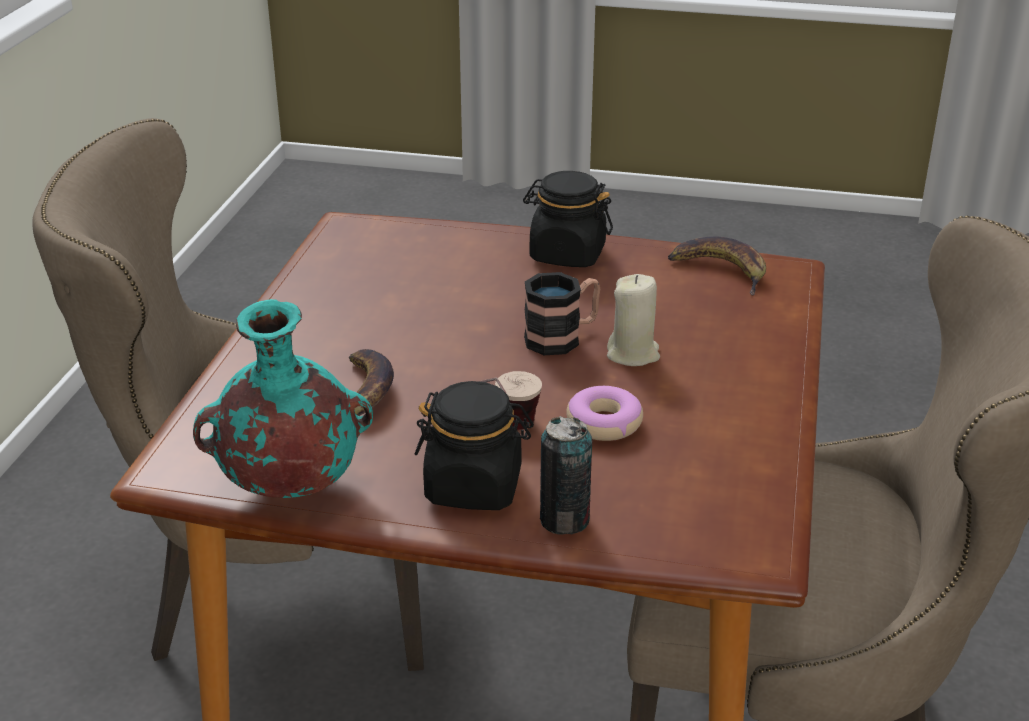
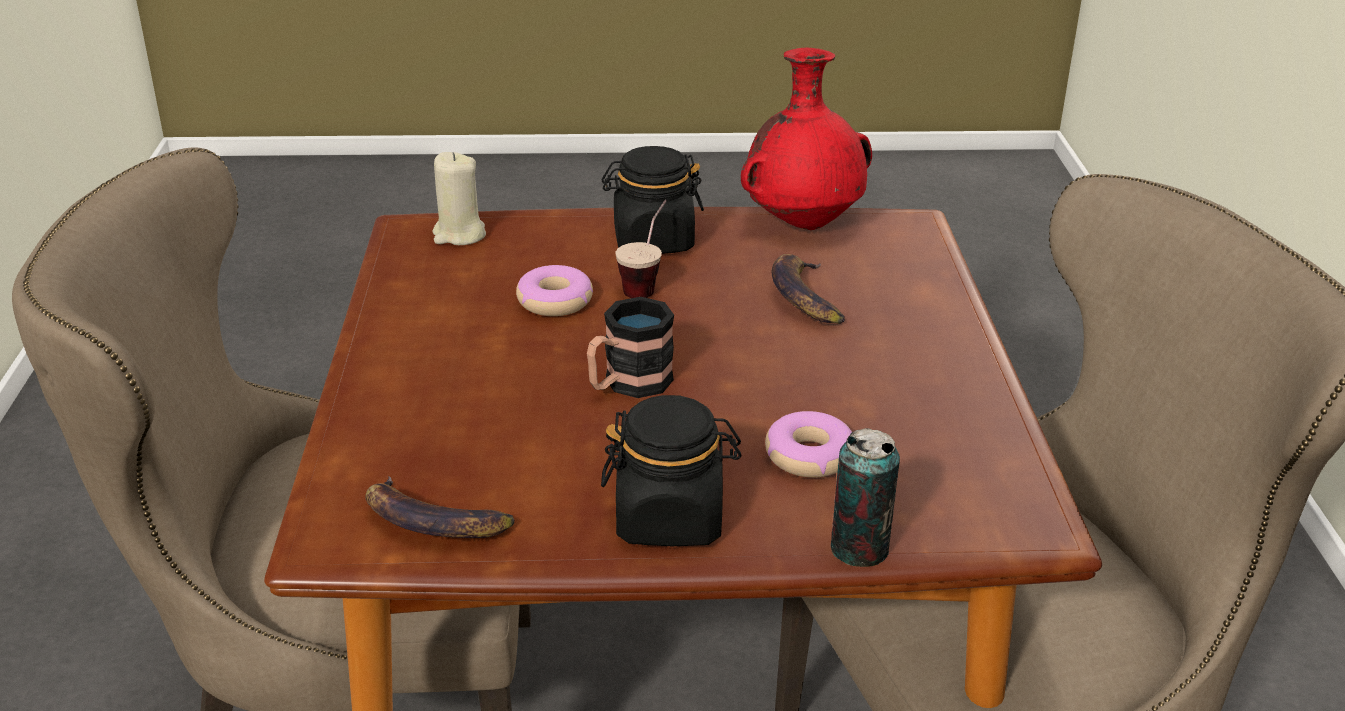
camera: 165 degrees right, 0 degrees up
turquoise vase [193,299,373,498] -> red vase [741,48,872,230]
can [540,416,592,535] -> can moved to [831,428,900,567]
beige candle [607,274,660,366] -> beige candle moved to [432,152,486,245]
none -> donut [765,411,852,478]

